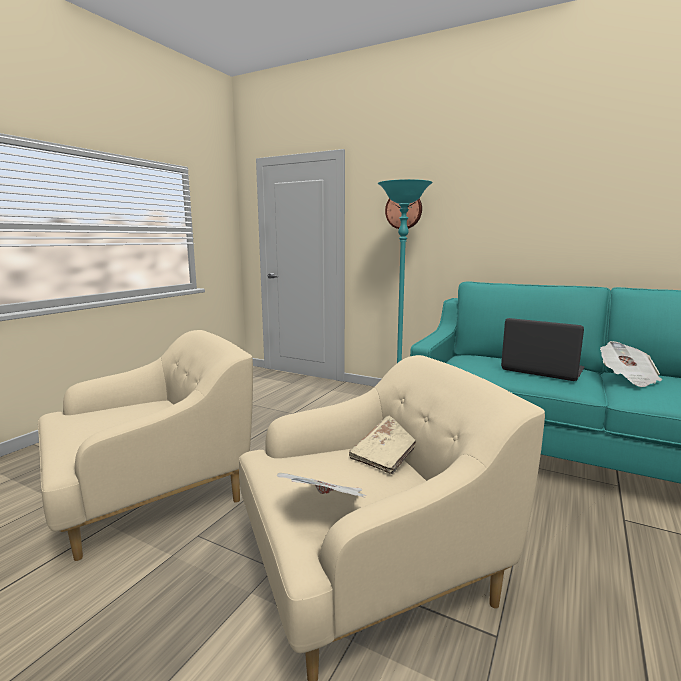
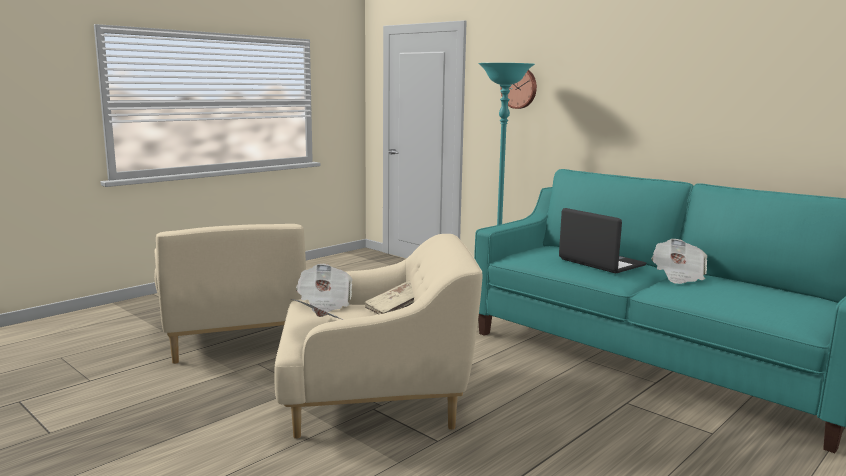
camera: 15 degrees right, 0 degrees up
beige armchair [38,330,253,561] -> beige armchair turned 90 degrees clockwise [154,224,306,364]
none -> newspaper [296,264,353,313]

